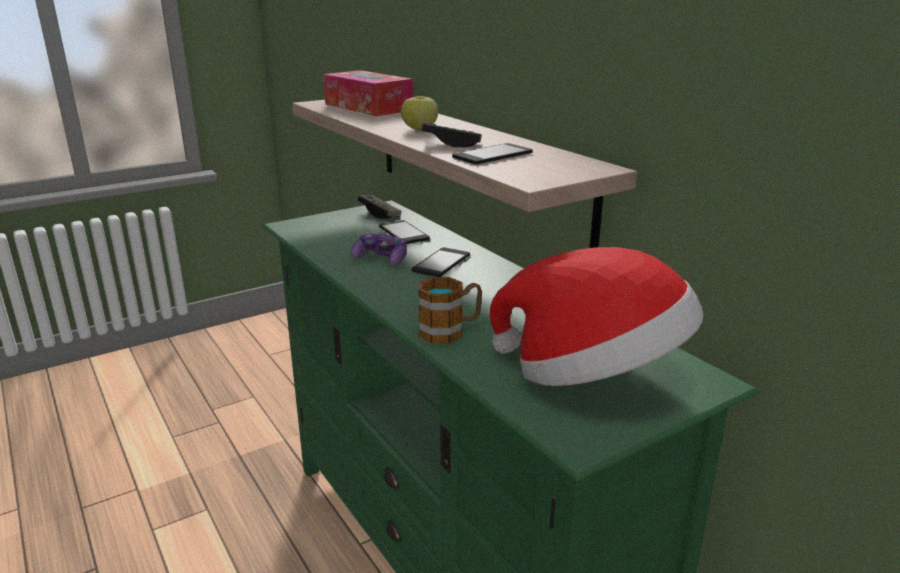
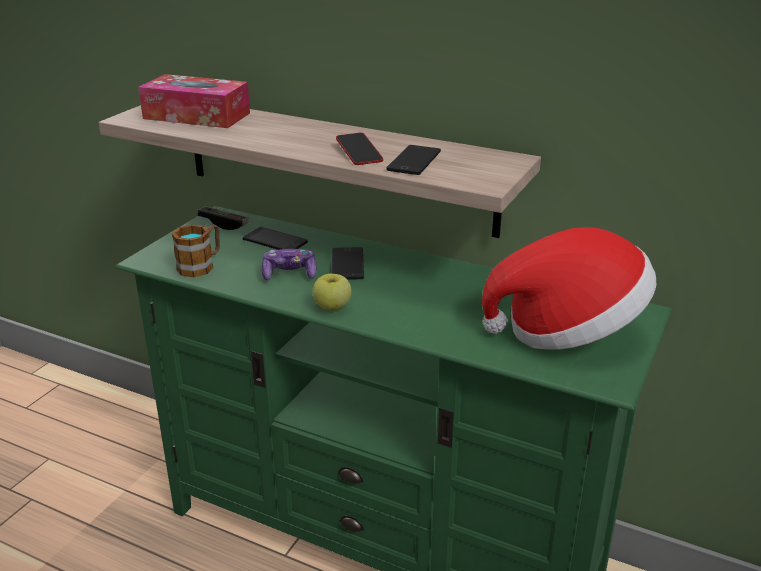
camera: 30 degrees left, 5 degrees up
apple [401,96,438,130] -> apple moved to [313,274,352,311]
mug [418,277,482,343] -> mug moved to [172,224,220,277]
game controller [421,123,482,147] -> phone [336,133,383,165]

